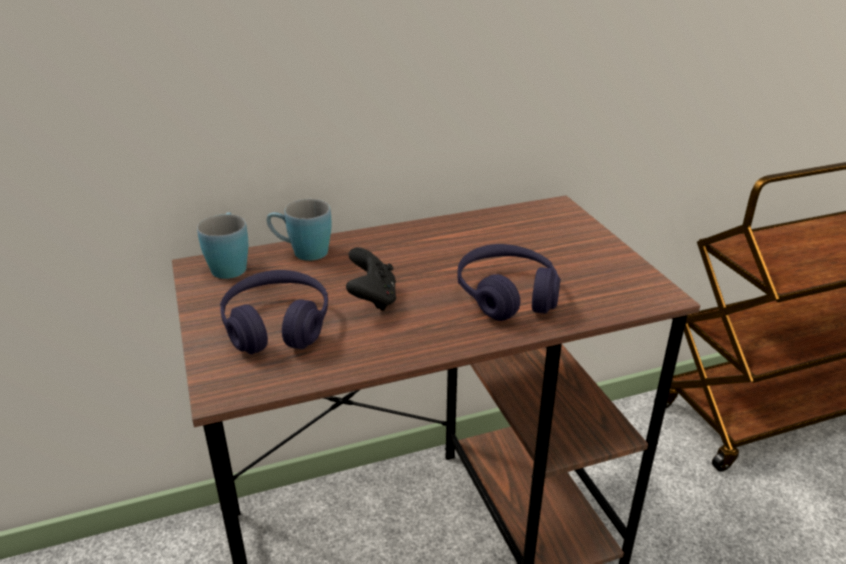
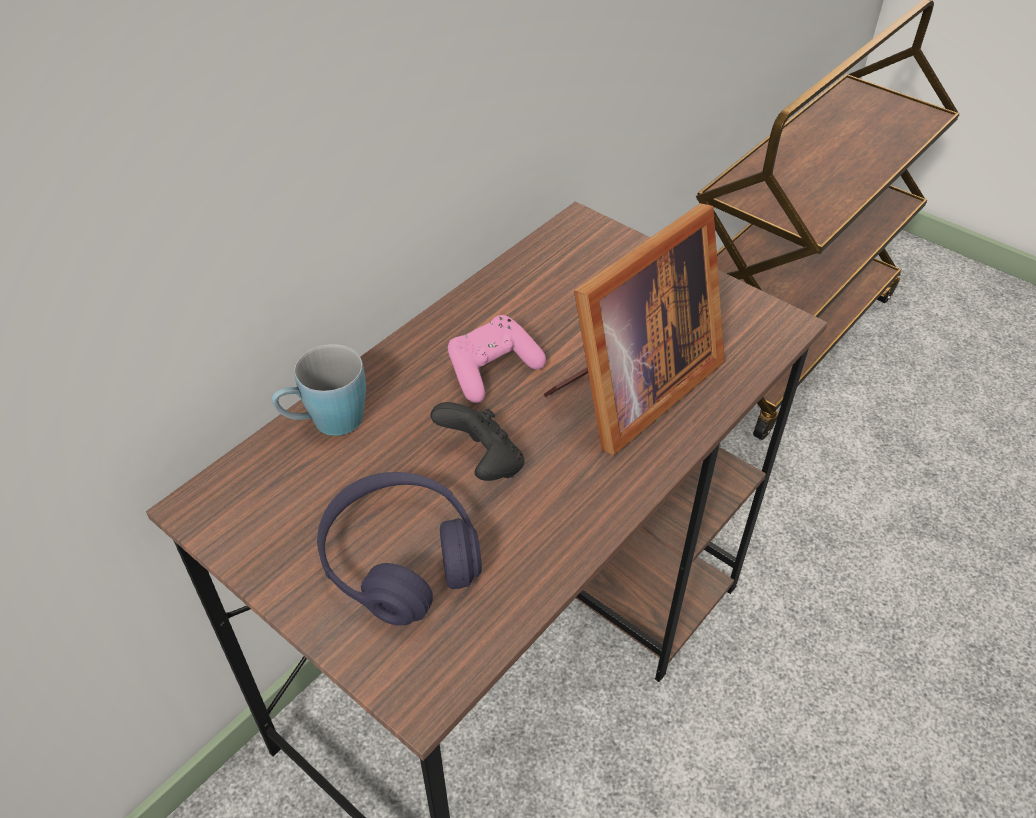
camera: 30 degrees left, 15 degrees up
blue mug [197,213,248,279] -> none
purple headphones [457,244,561,321] -> picture frame [544,203,725,455]
none -> pink game controller [448,315,546,403]

